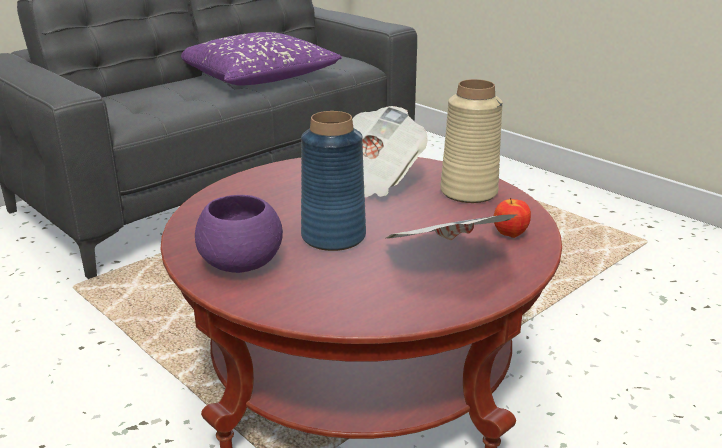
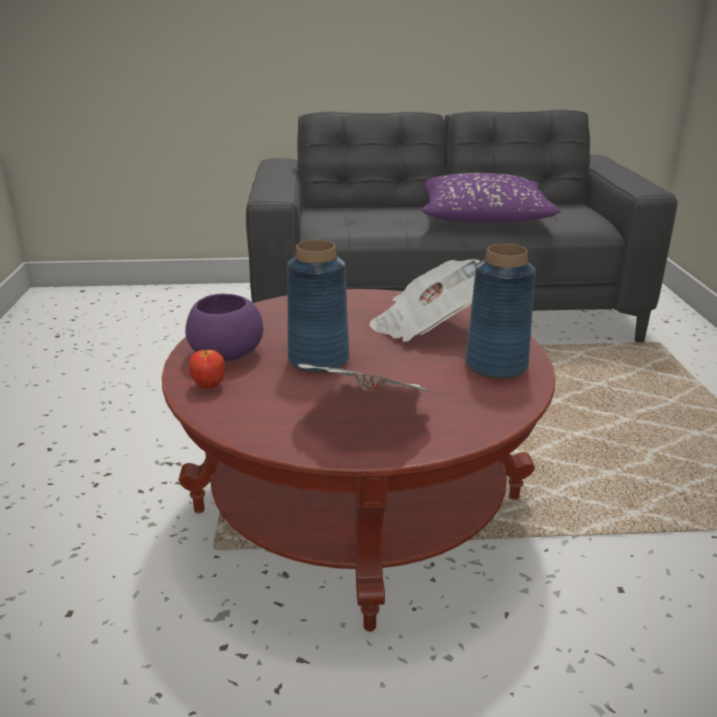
camera: 40 degrees right, 0 degrees up
beige vase [440,79,503,203] -> blue vase [465,244,536,379]
apple [494,198,531,238] -> apple moved to [189,348,225,389]

